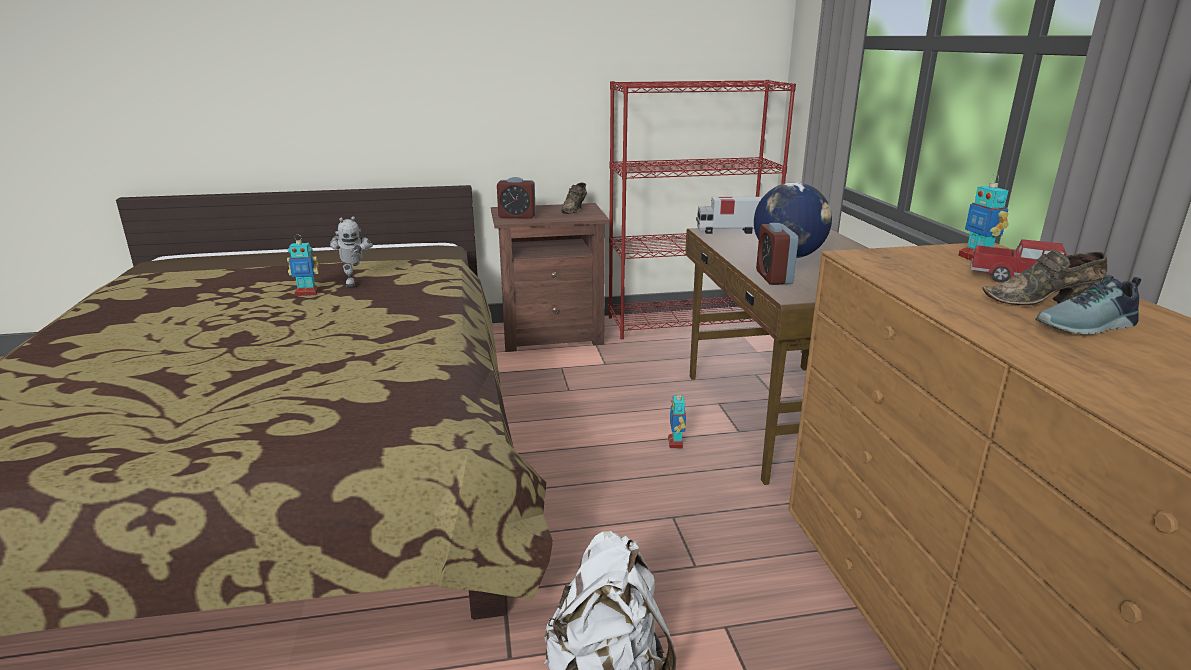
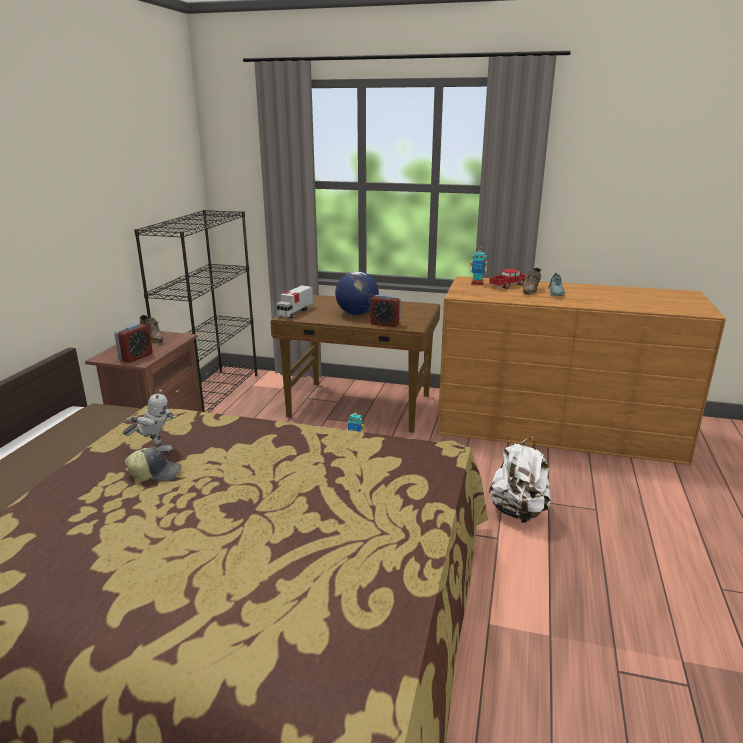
camera: 65 degrees left, 0 degrees up
toy robot [287,234,319,296] -> cap [125,447,182,482]
red bookcase [608,79,796,339] -> black bookcase [134,210,257,413]

